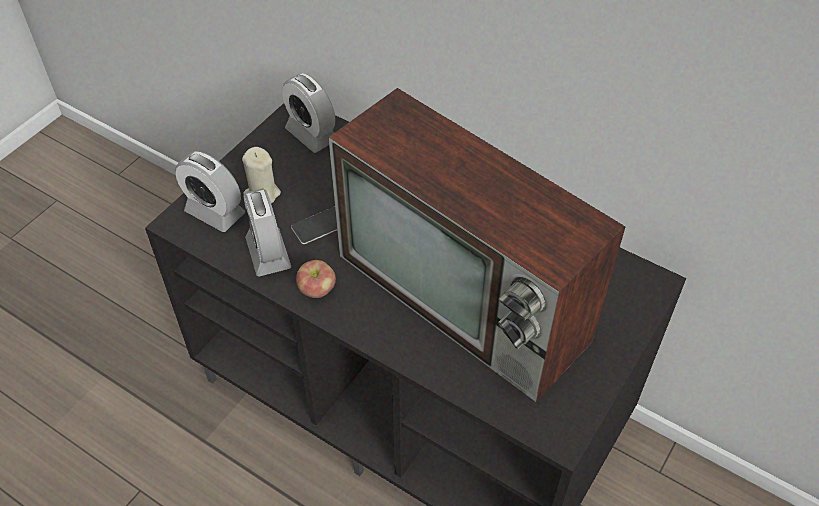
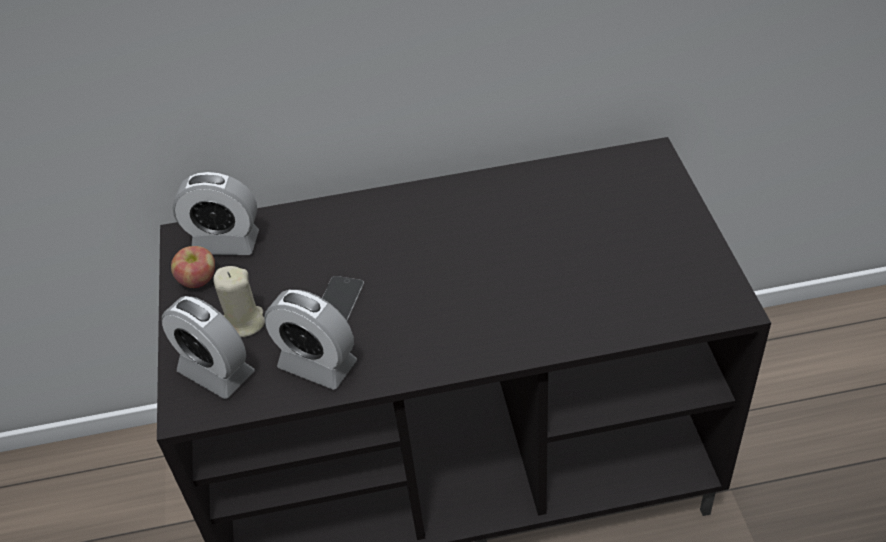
camera: 40 degrees left, 5 degrees down
alarm clock [175,151,245,232] -> alarm clock turned 45 degrees clockwise [162,296,254,399]
apple [296,260,336,298] -> apple moved to [171,246,215,288]
television [328,88,626,402] -> none

